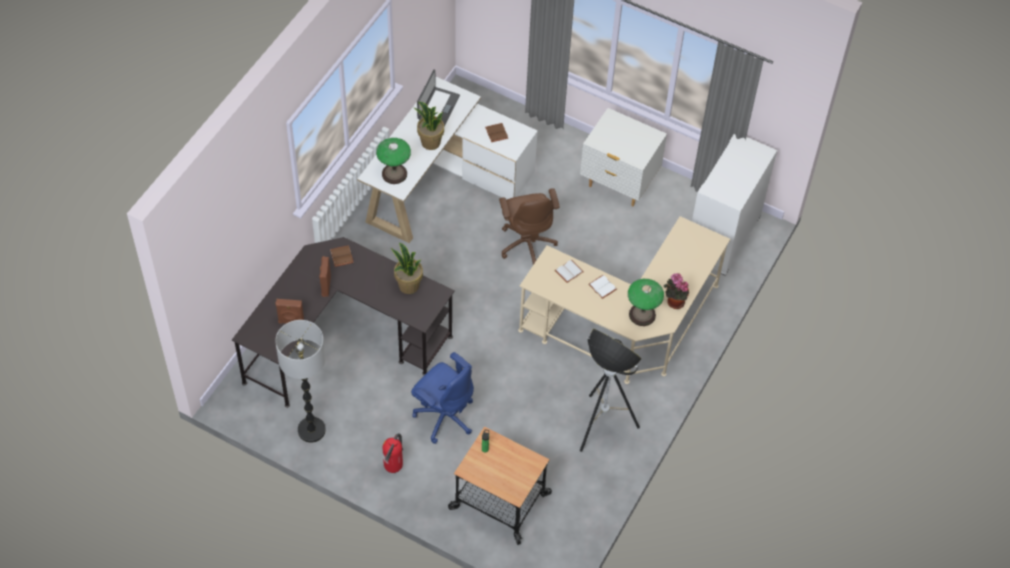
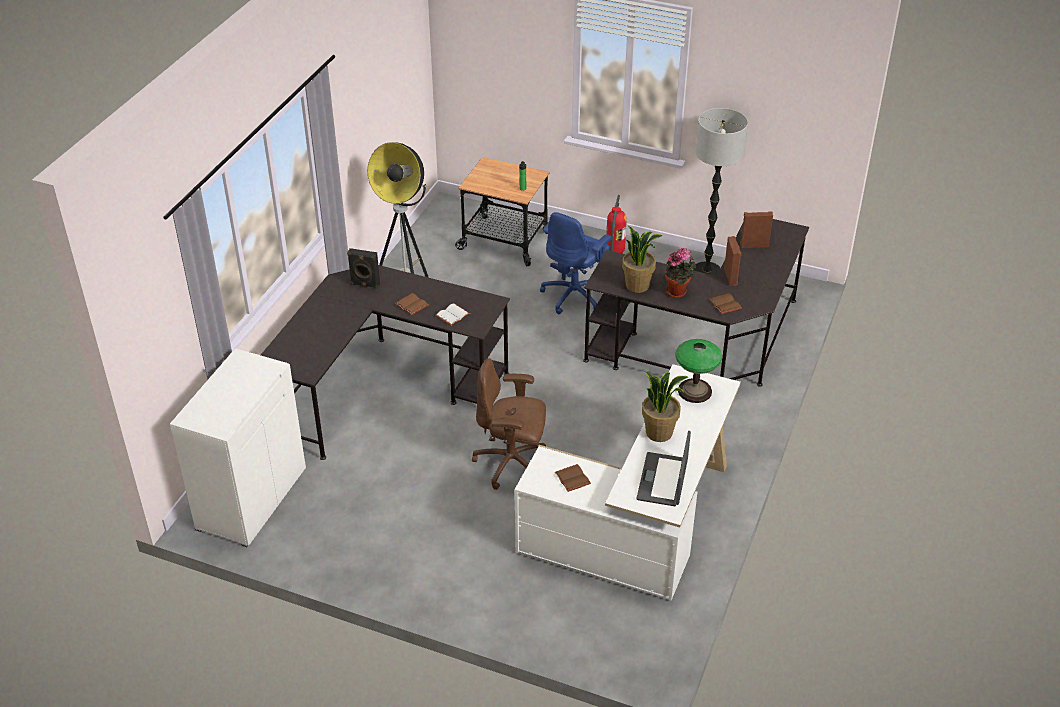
camera: 175 degrees right, 15 degrees down
blue office chair [411,352,474,444] -> blue office chair turned 90 degrees counterclockwise [540,212,612,314]
brown office chair [499,188,560,265] -> brown office chair turned 60 degrees counterclockwise [472,358,546,490]
beige desk [518,216,730,384] -> black desk [261,265,510,460]
white nightstand [580,108,667,206] -> none
white book [588,275,617,299] -> brown book [395,293,429,315]
table lamp [628,279,664,326] -> black speaker [347,248,380,289]
potted plant [664,273,689,309] -> potted plant moved to [665,248,696,298]

